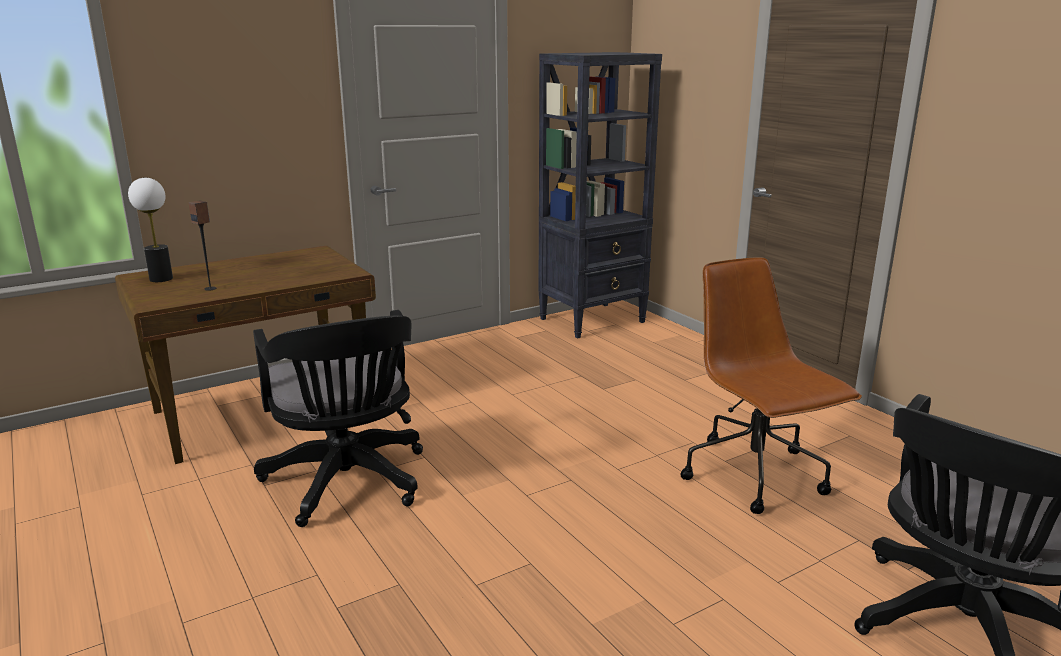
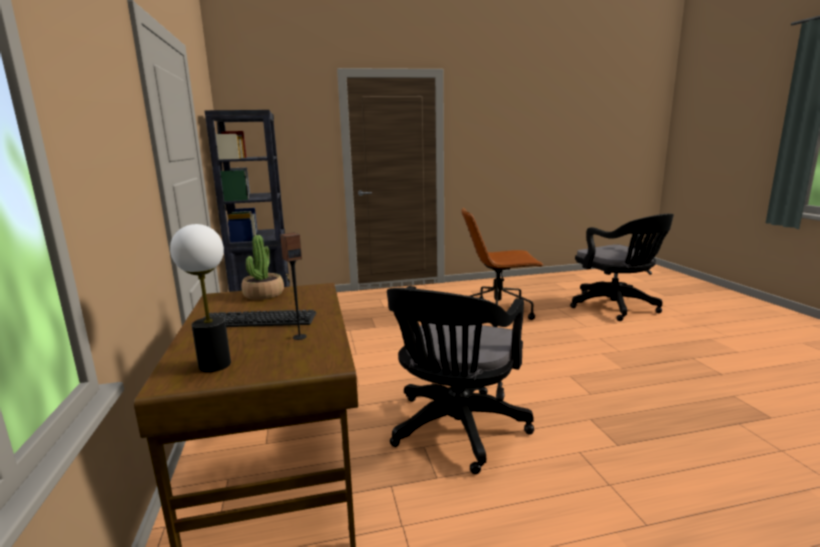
camera: 70 degrees left, 5 degrees down
black office chair [253,310,423,527] -> black office chair turned 120 degrees clockwise [387,286,534,474]
none -> keyboard [203,310,316,327]
none -> potted plant [241,235,284,300]

